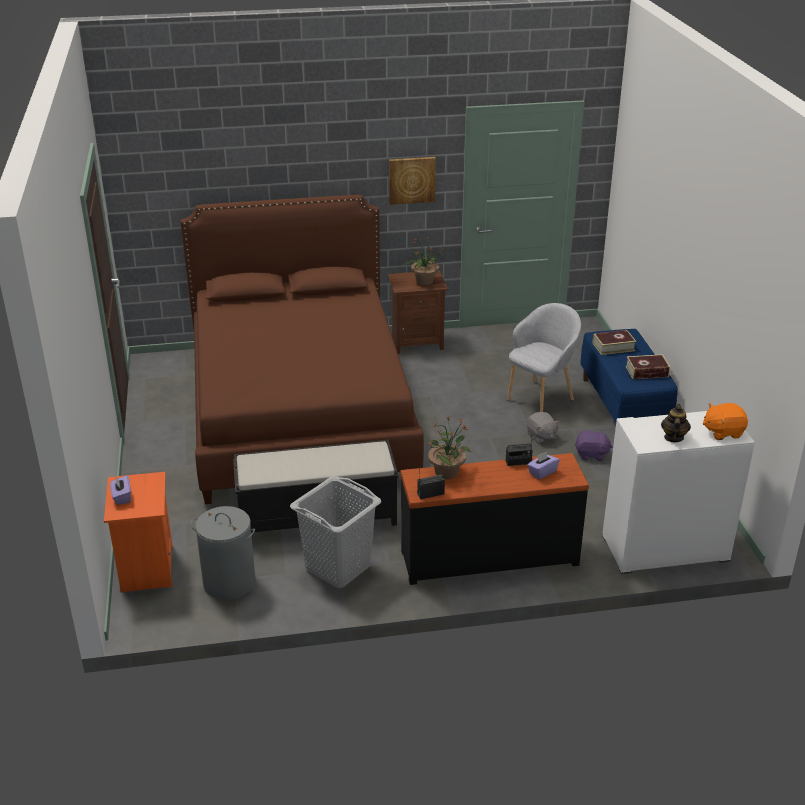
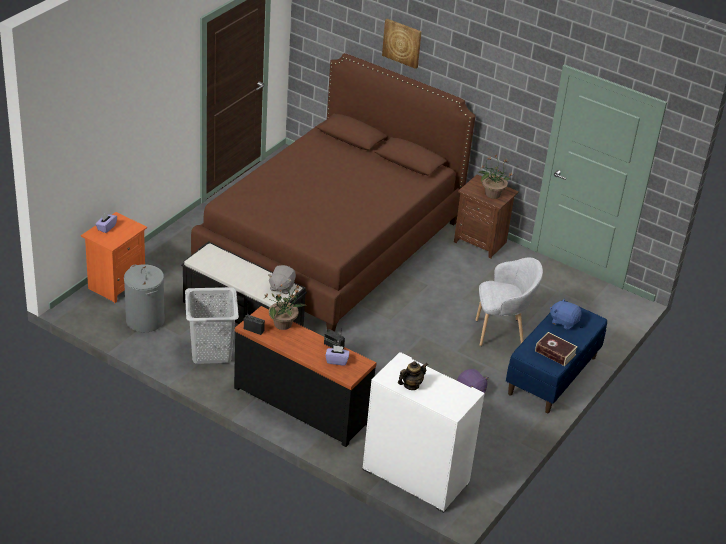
camera: 40 degrees right, 5 degrees up
picture [389,157,436,205] -> picture moved to [382,19,422,69]
grey plush toy [526,412,560,444] -> grey plush toy moved to [268,265,296,294]
book [593,330,636,355] -> blue plush toy [550,299,581,329]
orange plush toy [703,403,748,440] -> none

